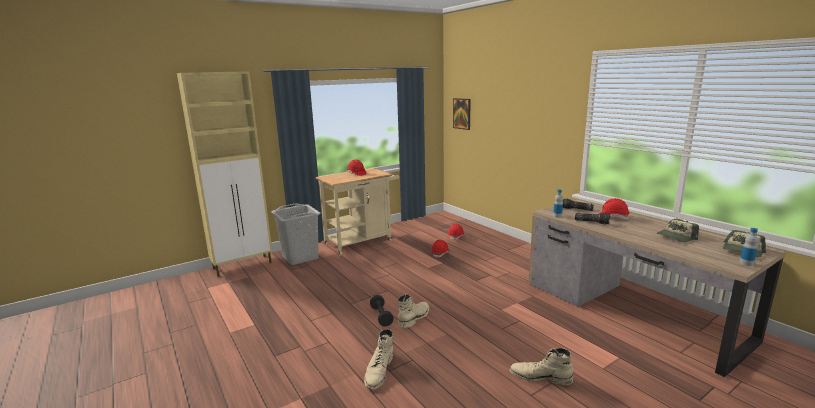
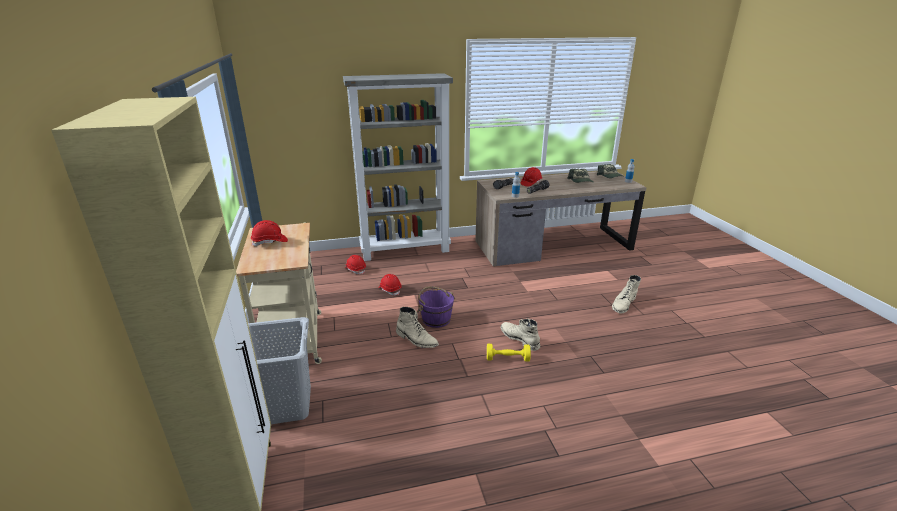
camera: 70 degrees left, 10 degrees up
beige boot [364,329,393,389] -> beige boot moved to [396,307,439,348]
black dumbbell [370,295,394,326] -> yellow dumbbell [487,344,531,361]
picture [453,98,471,130] -> none
none -> grey bookcase [343,73,453,261]
none -> purple bucket [417,286,455,328]

